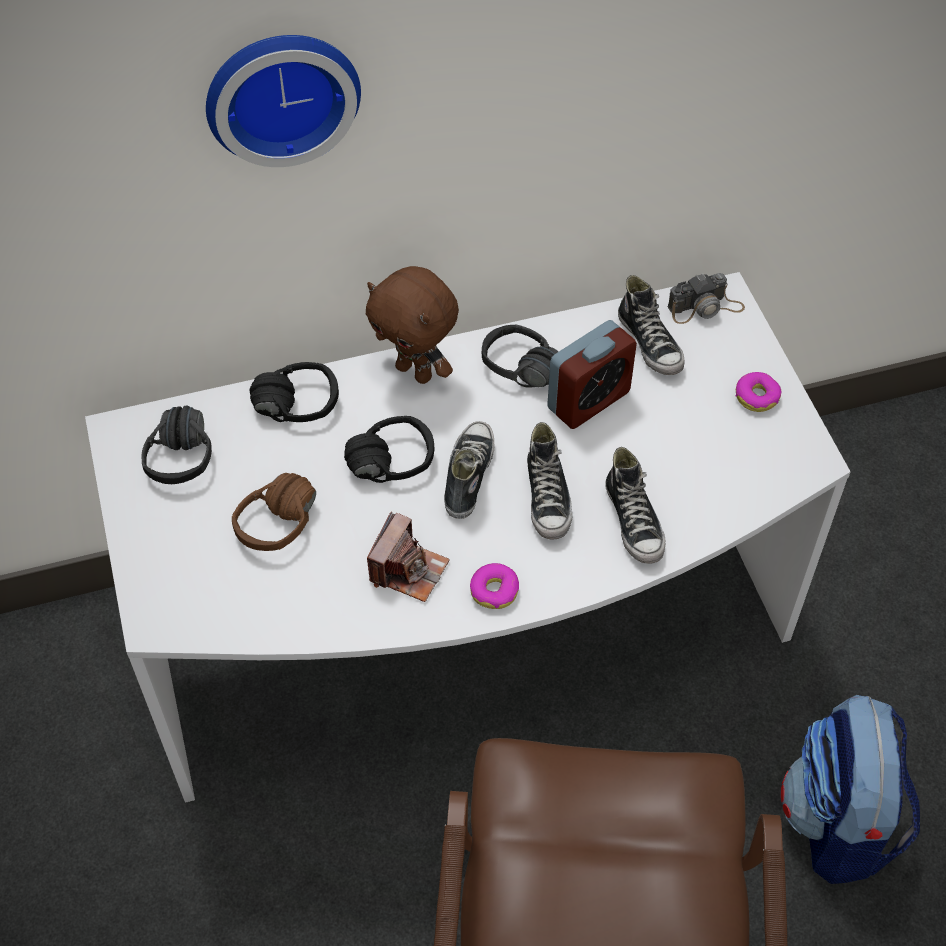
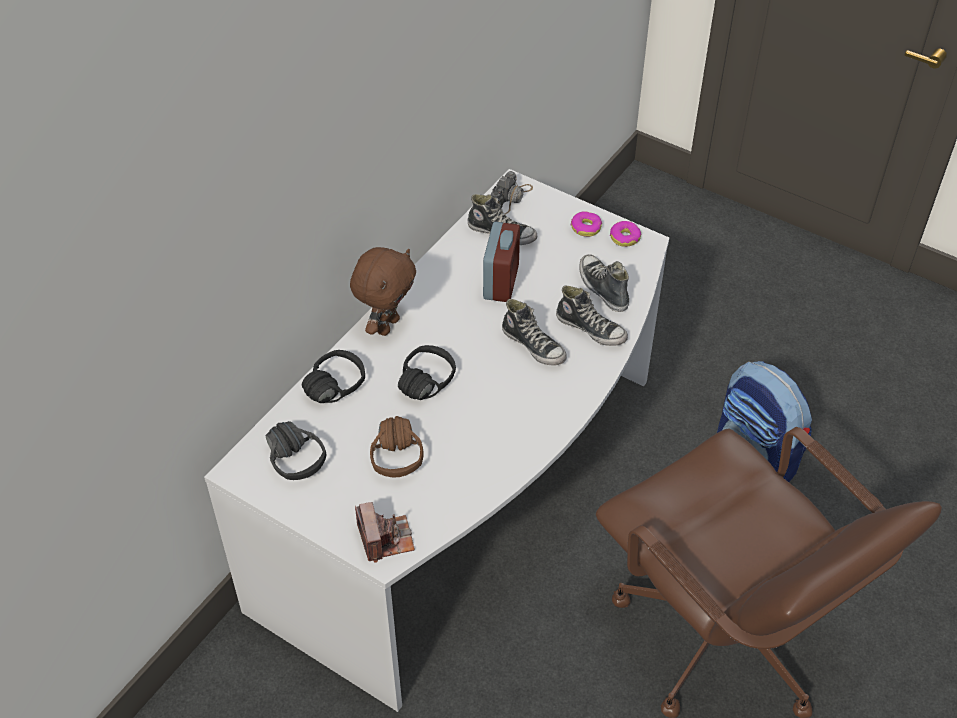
camera: 40 degrees left, 5 degrees down
wall clock [206,35,361,167] -> none
brown plush toy [366,266,459,384] -> brown plush toy turned 60 degrees counterclockwise [350,247,416,336]
camera [367,511,450,602] -> camera moved to [355,502,415,563]
shoe [444,421,494,519] -> shoe moved to [579,254,629,312]
donut [470,563,519,609] -> donut moved to [610,221,641,247]
black headphones [482,325,559,388] -> none

